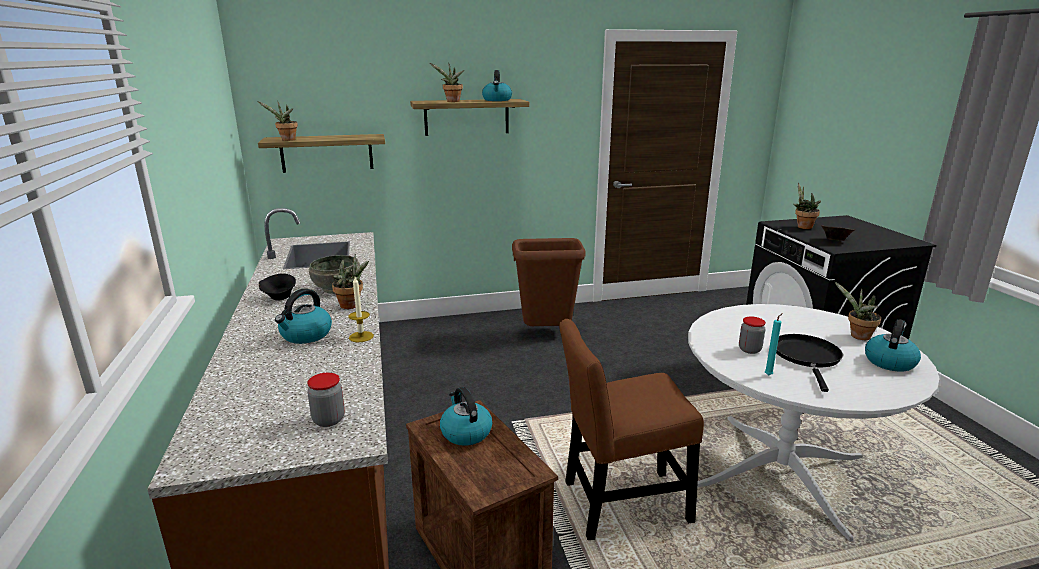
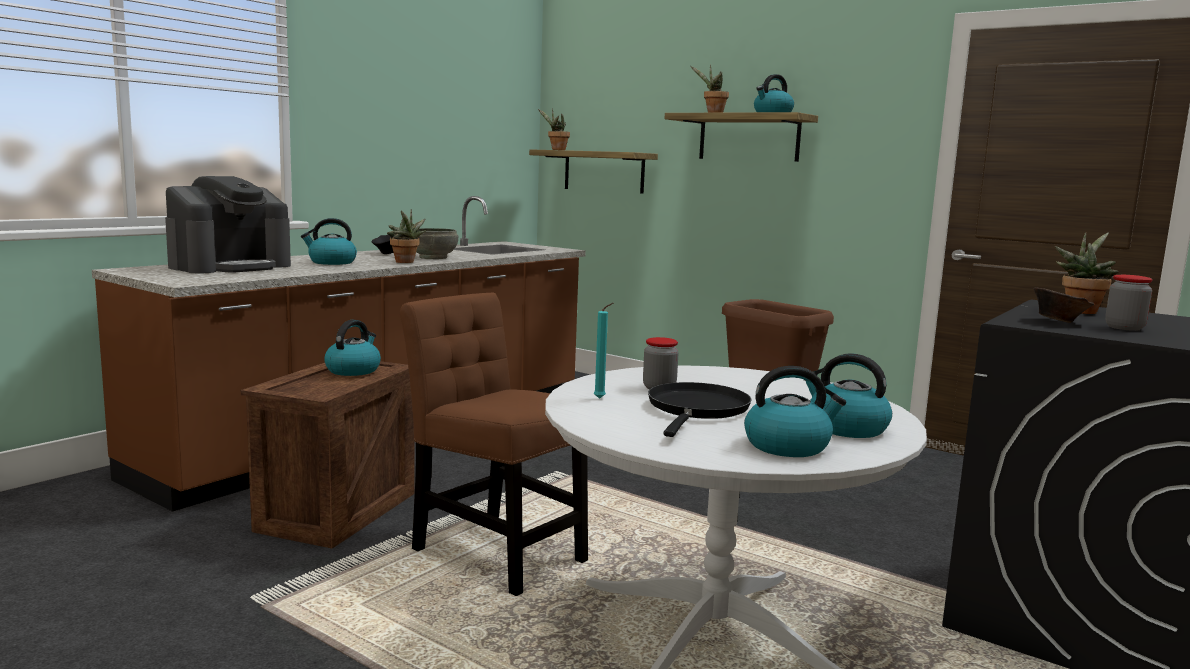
camera: 50 degrees right, 10 degrees down
jar [307,373,345,427] -> jar moved to [1105,275,1153,331]
candle [348,277,374,342] -> none
black frying pan [776,334,843,392] -> black frying pan turned 45 degrees counterclockwise [648,382,752,437]
potted plant [835,282,881,340] -> kettle [803,353,892,438]
none -> coffee machine [165,176,291,273]

